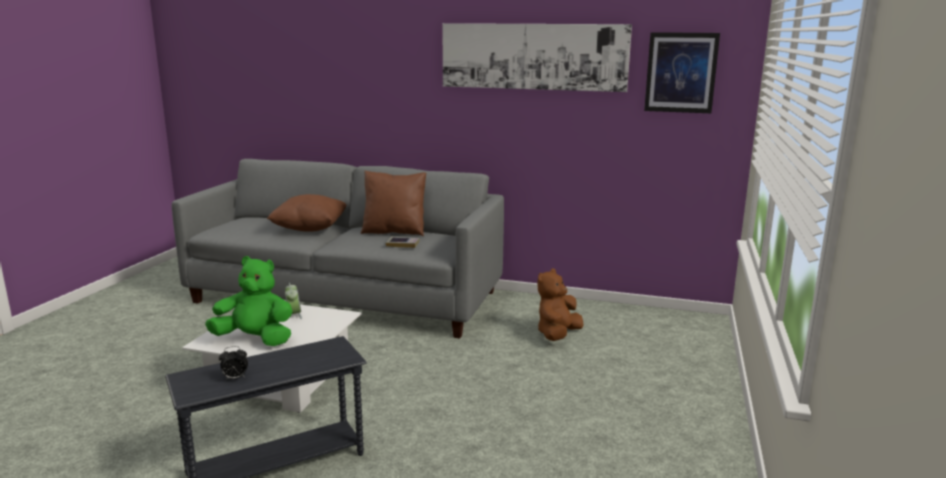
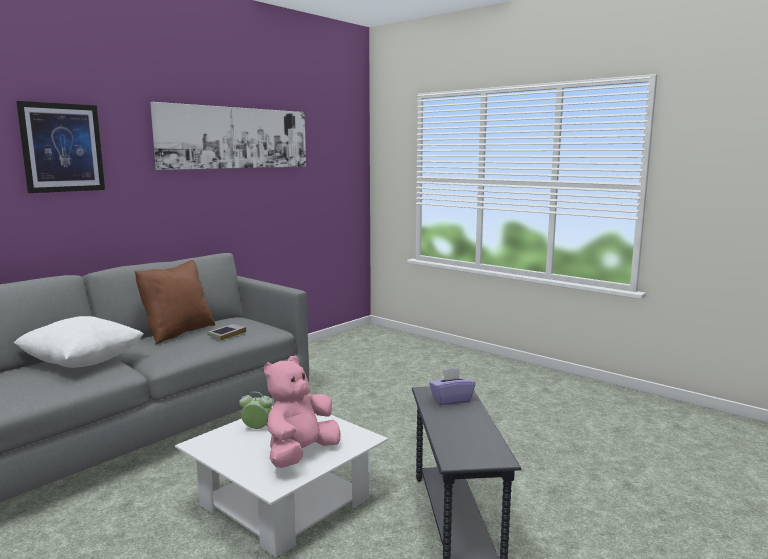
camera: 65 degrees left, 5 degrees down
green plush toy [205,256,293,346] -> pink plush toy [264,356,341,468]
alarm clock [219,346,248,380] -> none
brown pillow [267,194,347,232] -> white pillow [13,316,144,368]
brown plush toy [537,269,584,341] -> none
picture [644,32,720,113] -> picture moved to [16,101,105,193]
none -> purple tissue box [429,368,476,405]

